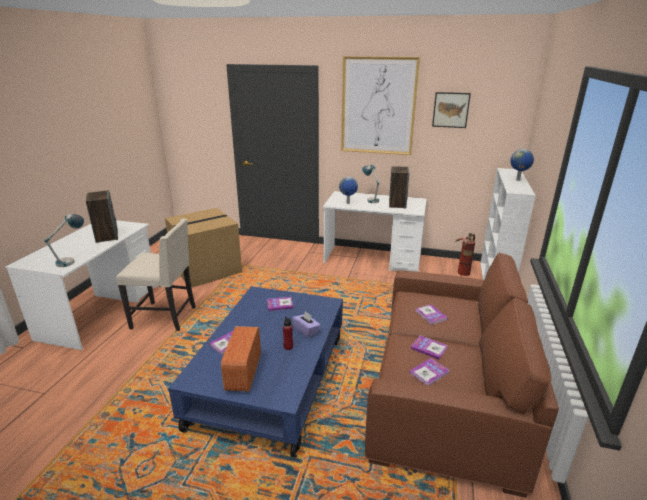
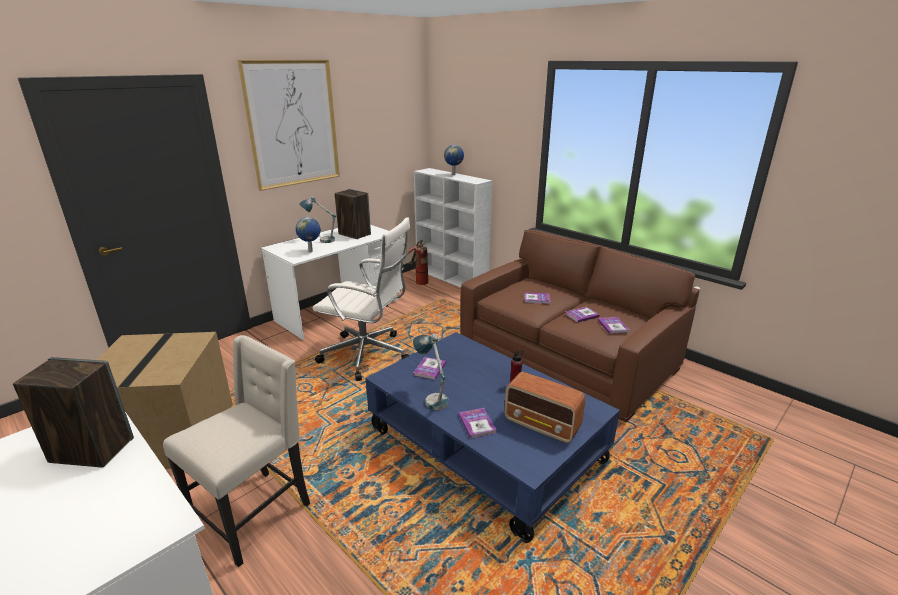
camera: 60 degrees left, 0 degrees up
table lamp [44,214,84,267] -> table lamp moved to [413,333,448,410]
purple tissue box [292,311,320,338] -> none
picture [432,92,471,128] -> none
none -> white office chair [312,217,410,381]

